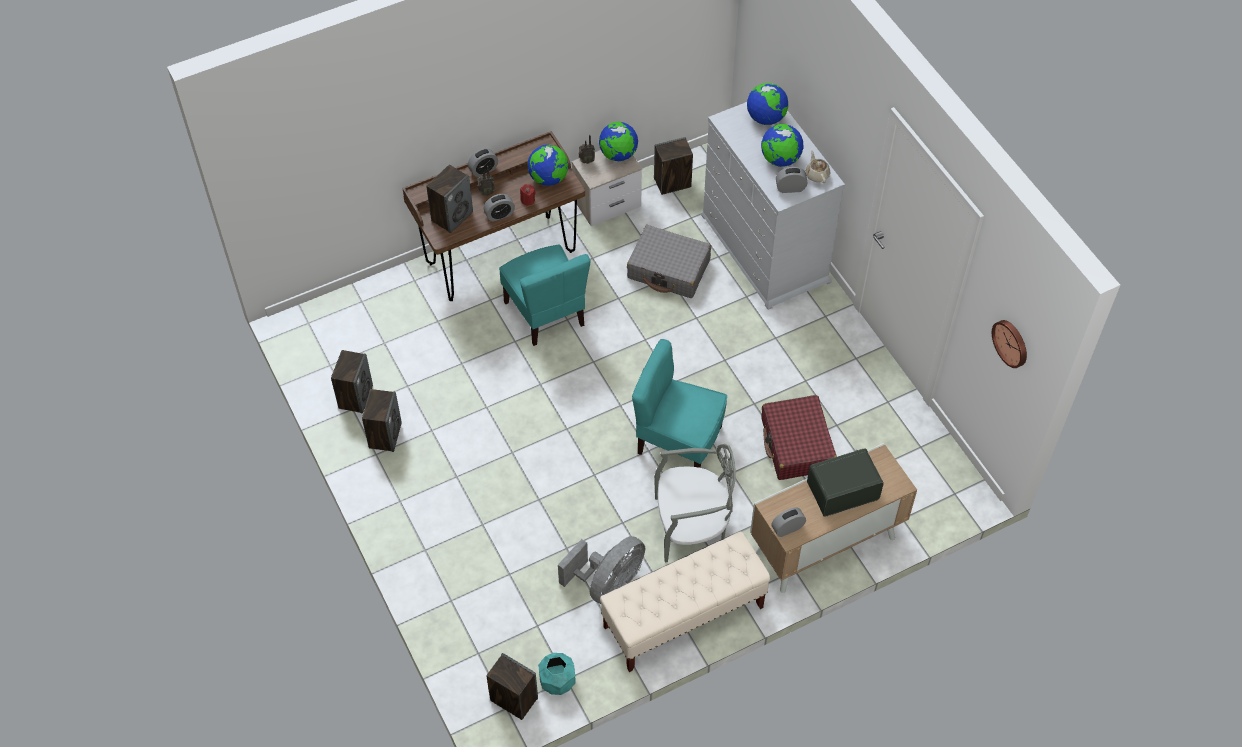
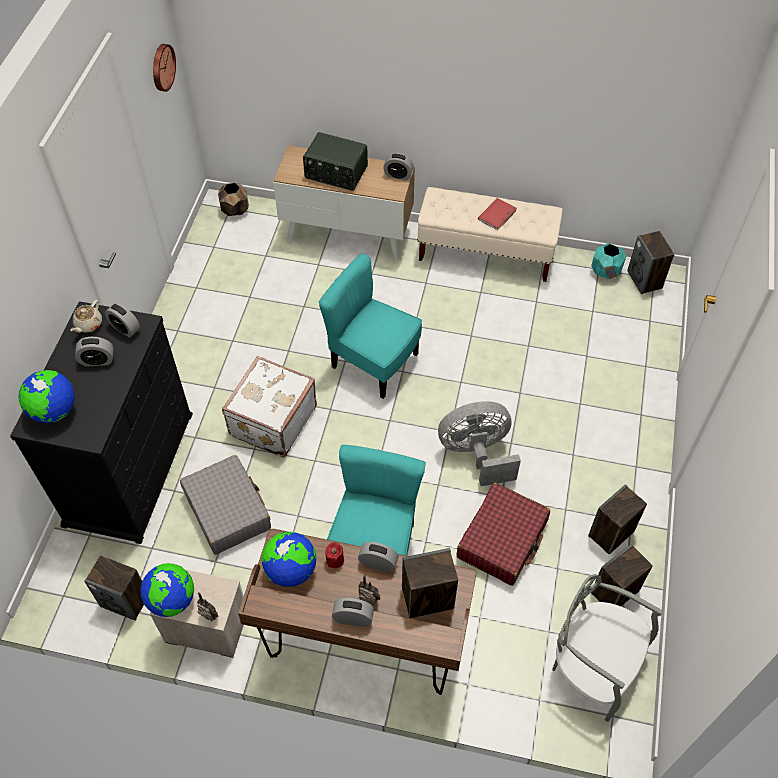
camera: 140 degrees left, 0 degrees up
grey fan [558,536,645,604] -> grey fan moved to [438,401,521,486]
turquoise chair [632,339,727,468] -> turquoise chair turned 150 degrees clockwise [319,253,422,399]
grey chair [654,444,736,563] -> grey chair moved to [552,574,663,722]
white dresser [701,102,845,310] -> black dresser [10,301,193,544]
globe [761,124,803,167] -> alarm clock [75,337,114,367]
red suitcase [761,395,837,480] -> red suitcase moved to [456,483,550,586]
none -> brown planter [218,183,249,216]
none -> white suitcase [222,356,317,457]
none -> red book [478,198,517,230]

